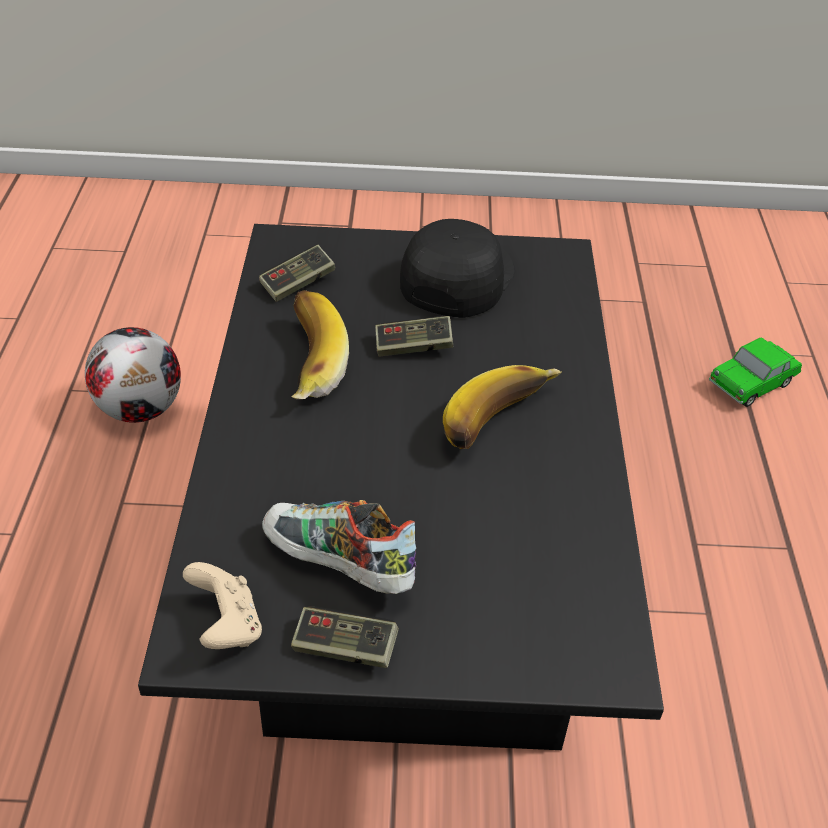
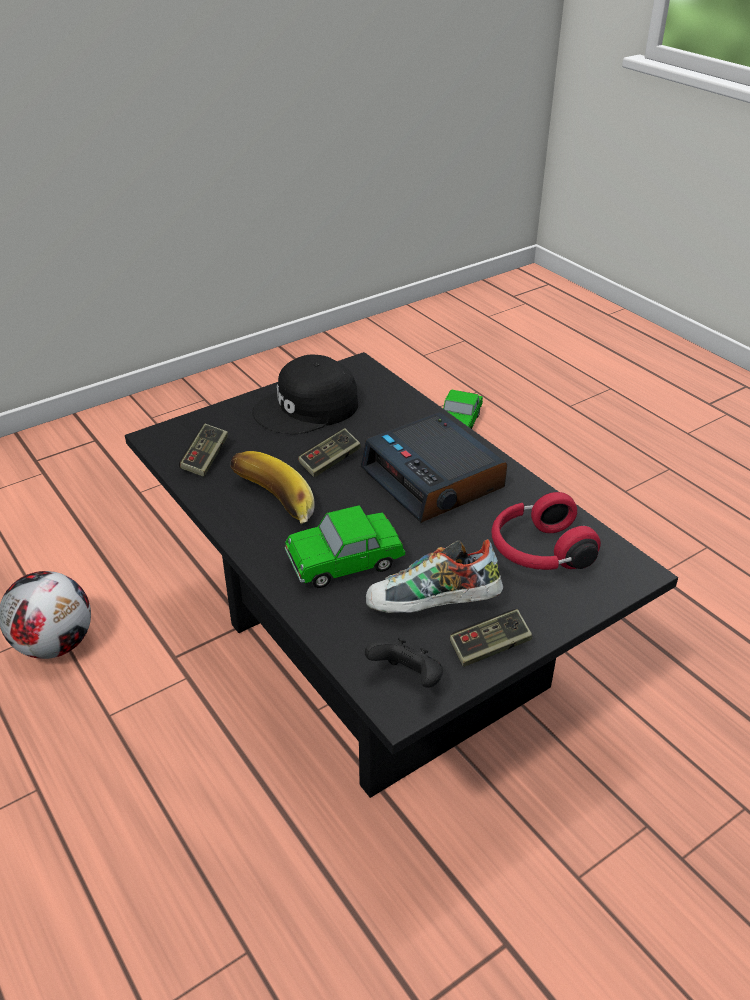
camera: 35 degrees left, 5 degrees down
beige game controller [183,562,262,649] -> black game controller [365,638,443,688]
black cap [400,219,515,318] -> black cap turned 105 degrees counterclockwise [252,355,358,434]
banana [443,365,562,449] -> alarm clock [361,412,507,523]
none -> toy car [285,505,405,588]
none -> red headphones [492,492,601,570]

